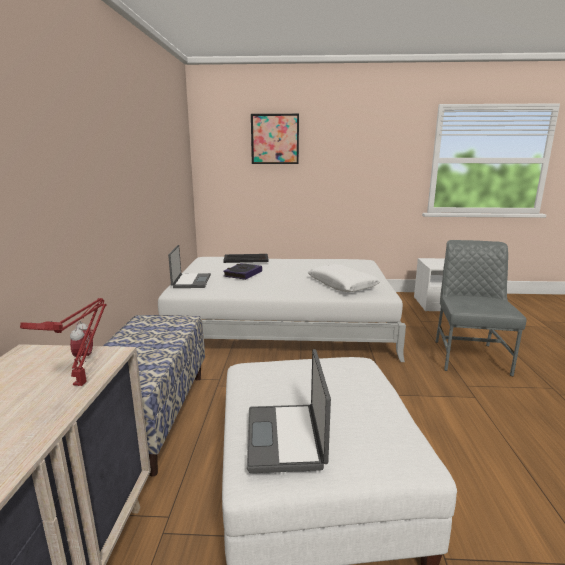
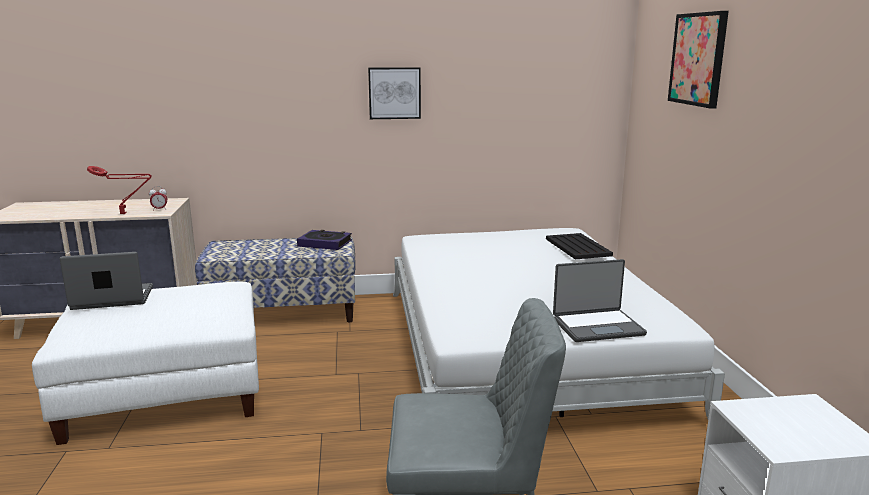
camera: 80 degrees right, 0 degrees up
laptop [168,245,211,288] -> laptop moved to [553,259,647,342]
book [223,263,262,280] -> book moved to [297,230,352,250]
white pillow [308,264,380,292] -> none
none -> picture [368,67,421,119]

